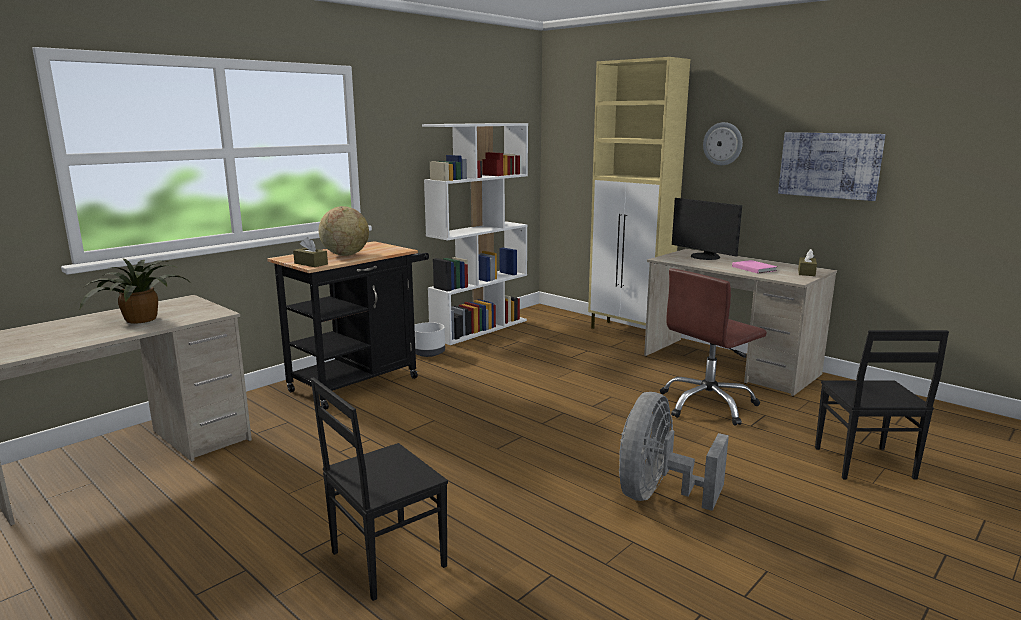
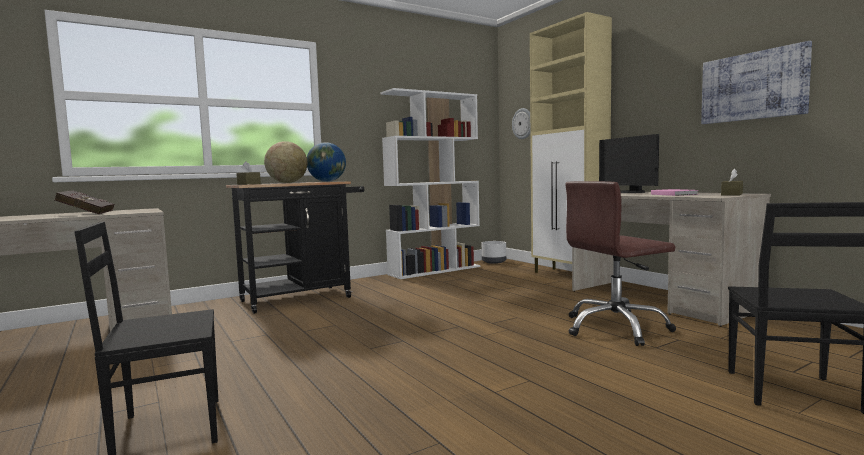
camera: 15 degrees right, 10 degrees down
potted plant [80,258,189,324] -> red book [54,190,114,214]
white planter [414,322,445,357] -> white planter moved to [482,241,506,264]
grey fan [619,392,729,511] -> none
wall clock [703,122,743,165] -> wall clock moved to [512,108,530,139]
none -> globe [307,142,346,182]

